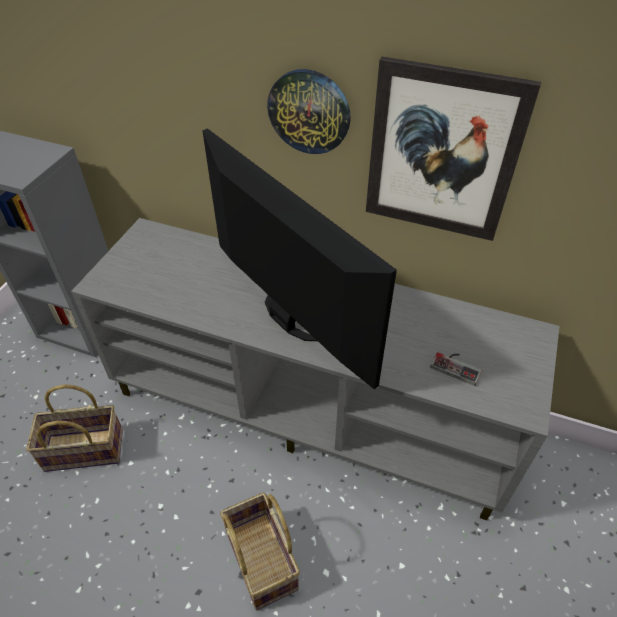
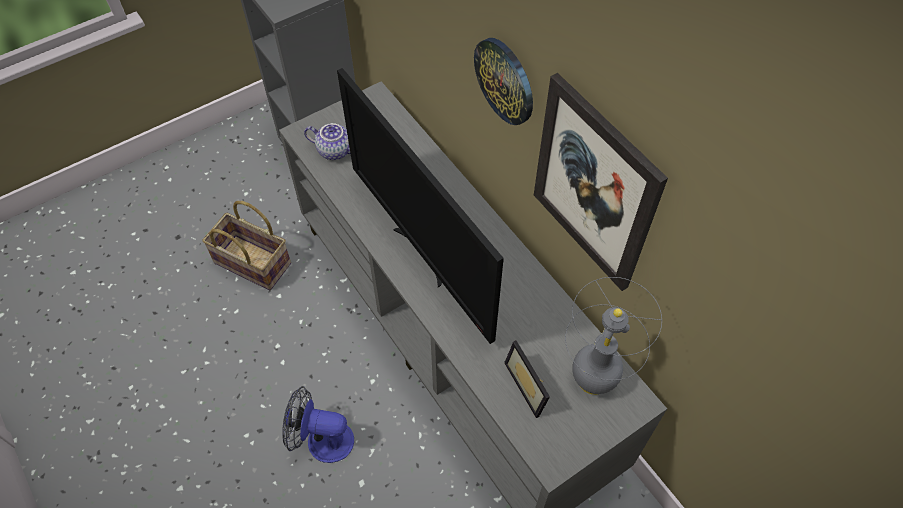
camera: 35 degrees right, 10 degrees up
television [202,128,397,389] -> television turned 150 degrees clockwise [337,68,504,344]
basket [220,493,300,610] -> fan [282,386,354,463]
game controller [430,352,482,386] -> picture frame [504,340,550,418]
none -> teapot [304,123,351,160]
none -> grey table lamp [565,277,662,395]

